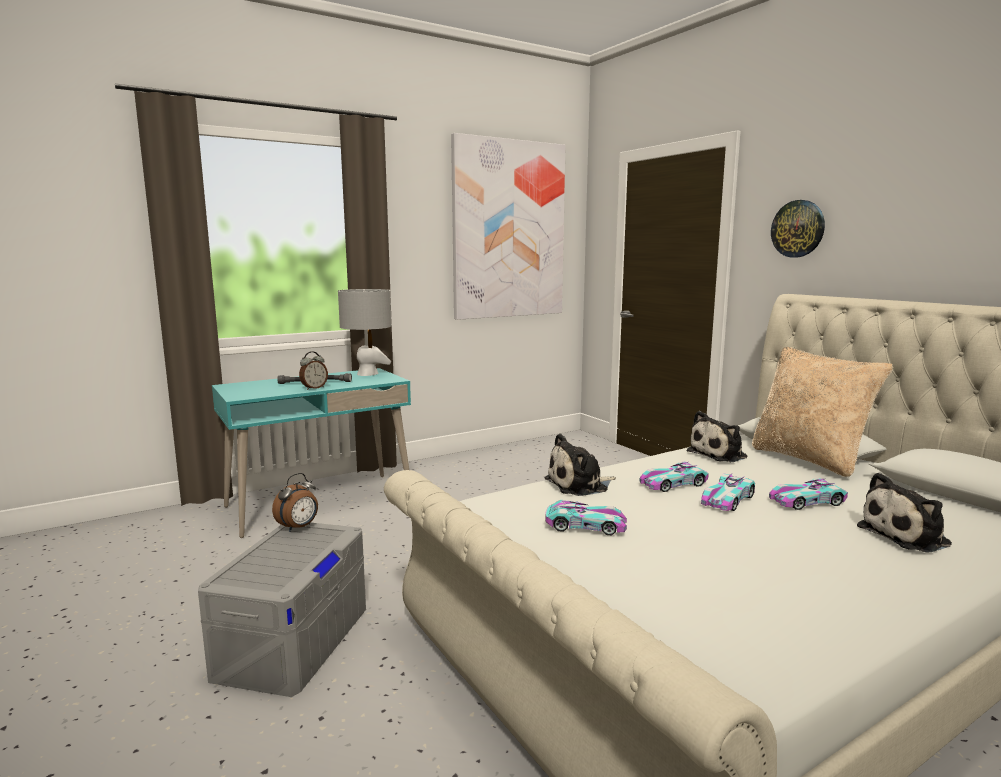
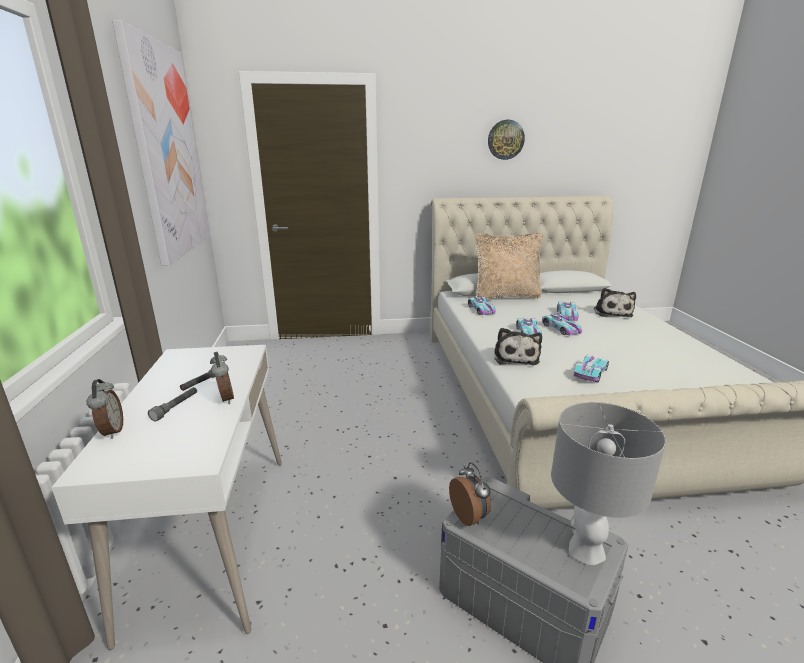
camera: 65 degrees left, 10 degrees up
turquoise desk [212,368,411,538] -> white desk [51,345,282,650]
grey table lamp [338,289,391,376] -> grey table lamp moved to [551,402,666,565]
plush toy [687,411,747,462] -> toy car [468,296,496,315]
wall clock [771,200,825,258] -> wall clock moved to [488,120,525,160]
none -> alarm clock [86,379,123,439]

